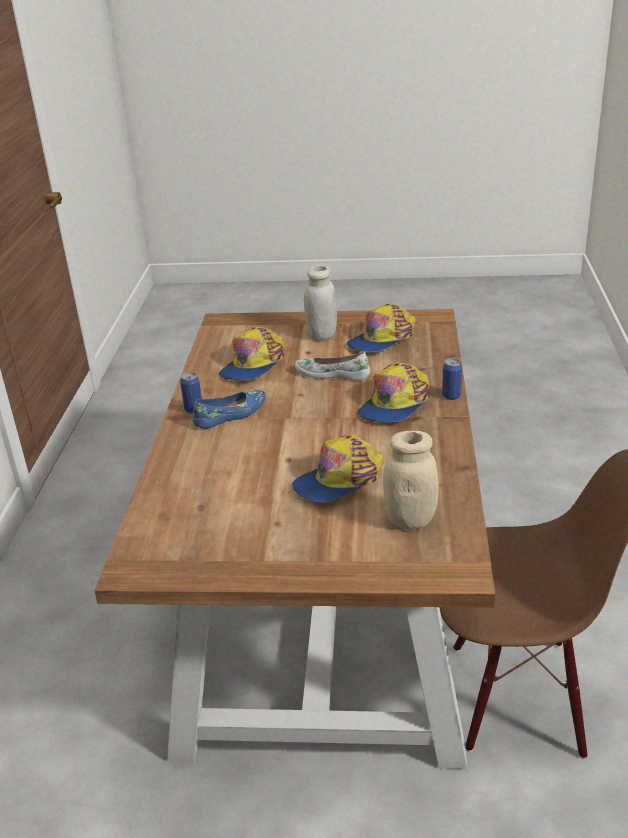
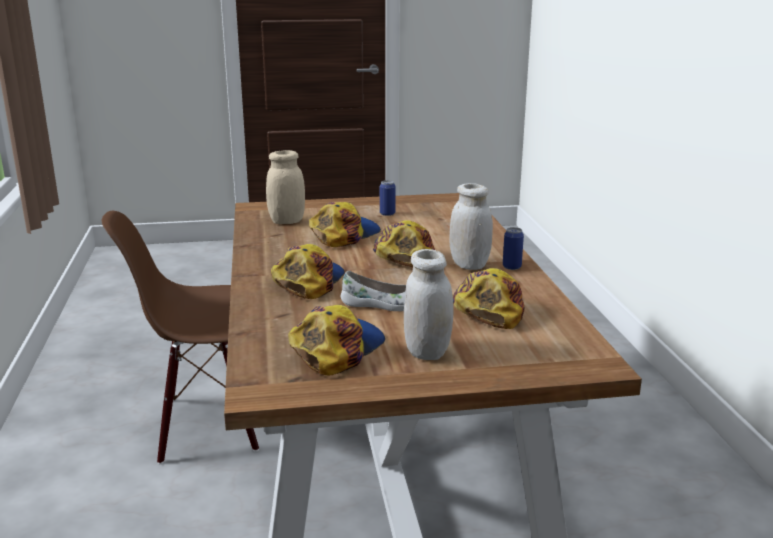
camera: 165 degrees right, 10 degrees down
blue shoe [193,390,266,429] -> white jar [450,183,493,270]
can [442,358,462,400] -> can moved to [380,180,396,216]
none -> cap [373,220,435,267]

